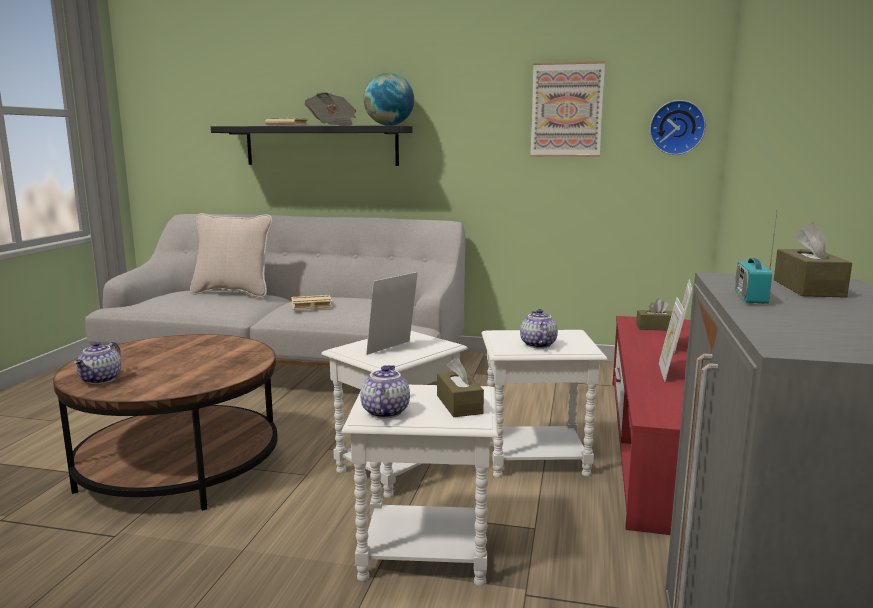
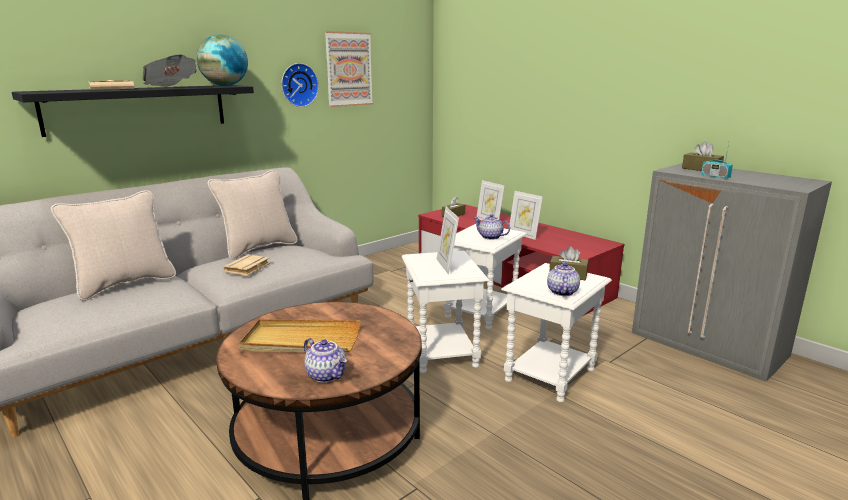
camera: 55 degrees left, 5 degrees up
teapot [360,365,410,418] -> teapot turned 60 degrees clockwise [547,262,580,296]
wall clock [650,100,706,155] -> wall clock moved to [281,63,319,107]
none -> beige pillow [208,170,298,260]
none -> beige tray [239,319,360,352]

